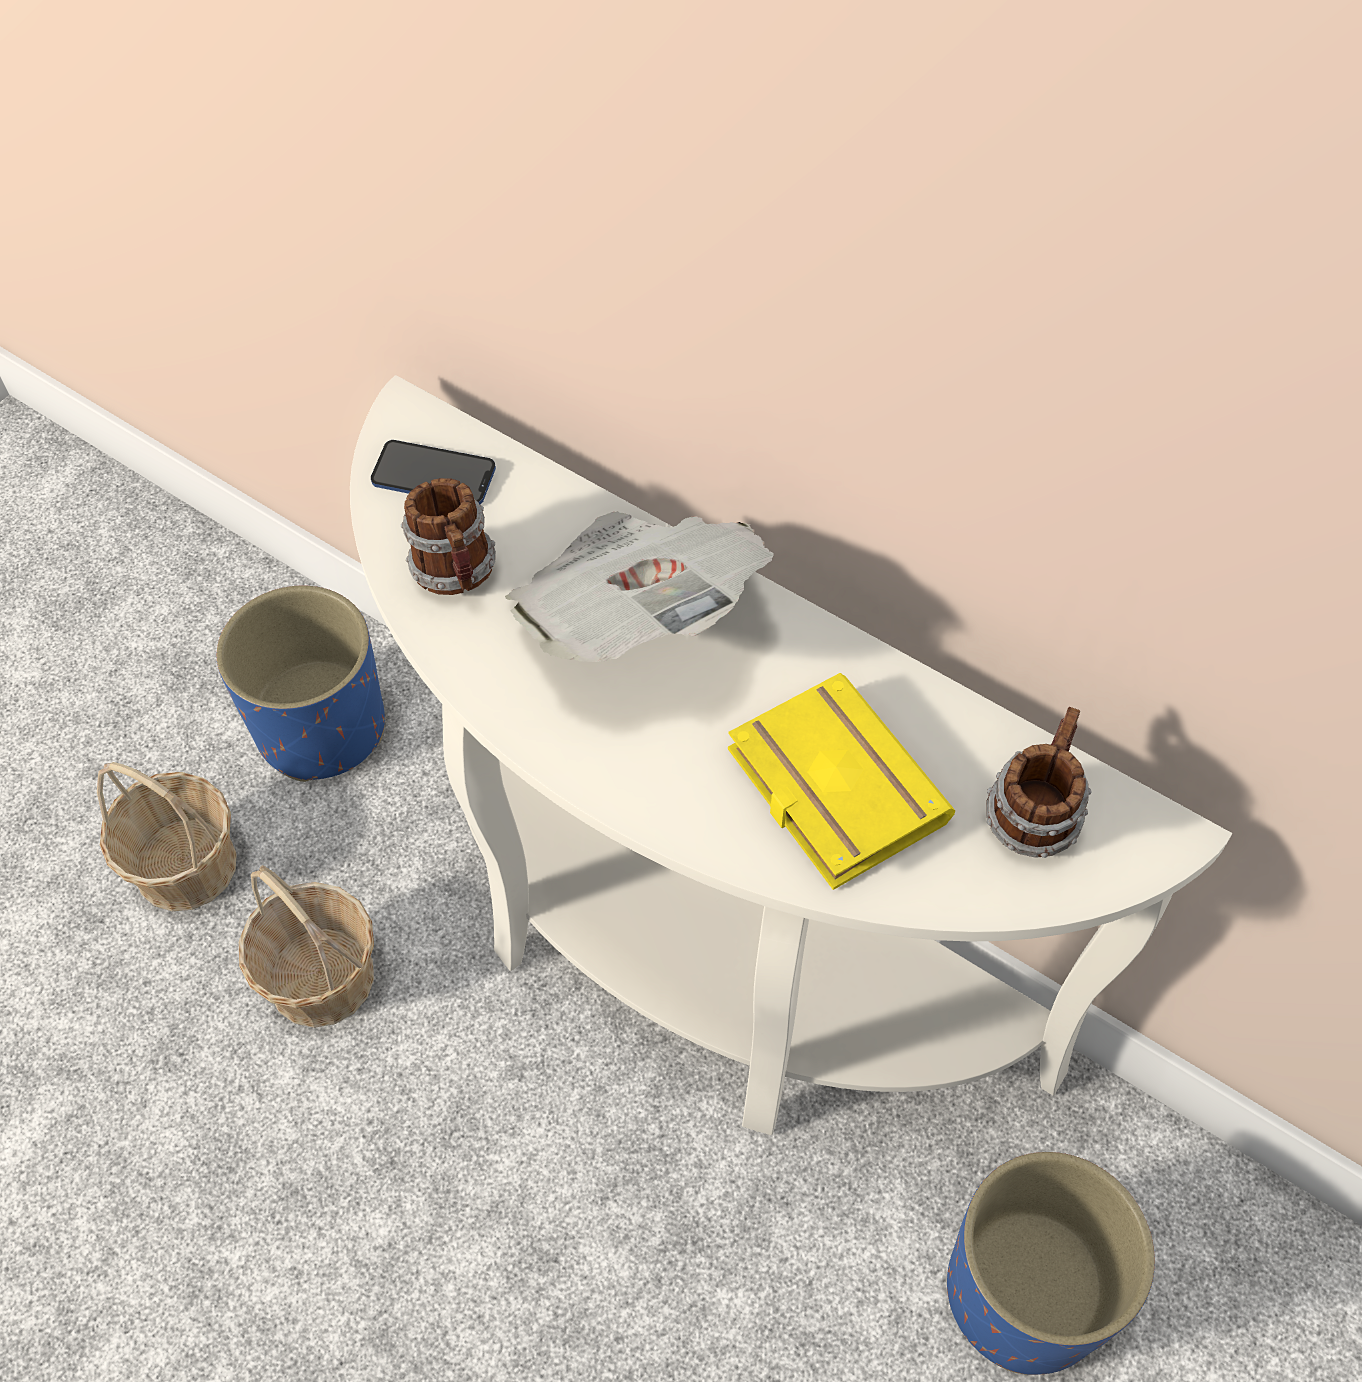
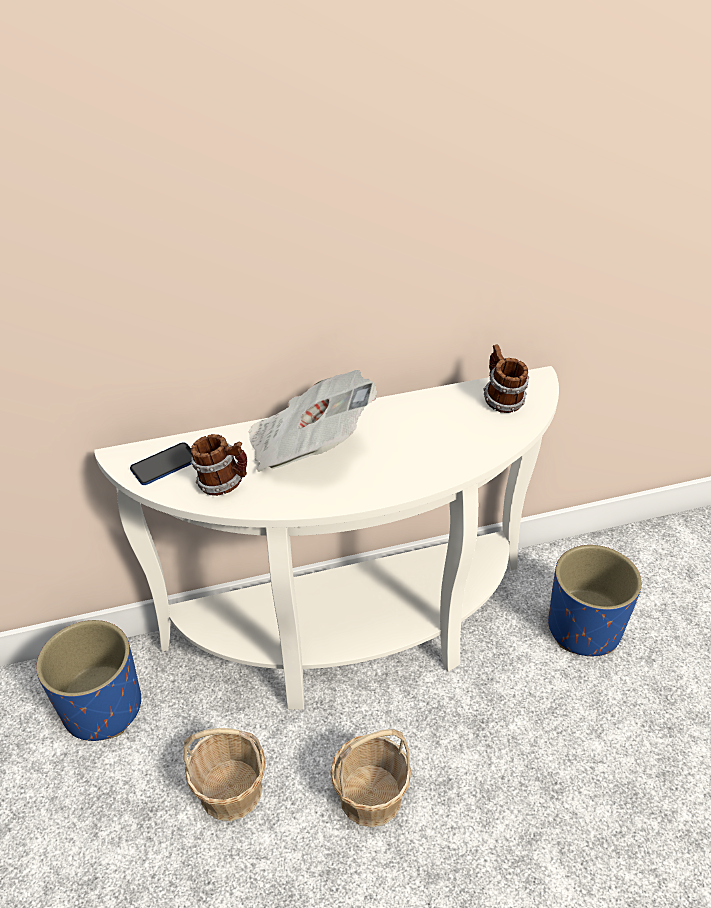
camera: 50 degrees left, 15 degrees down
basket [97,762,237,911] -> basket moved to [330,729,411,827]
yellow book [728,673,955,890] -> none

